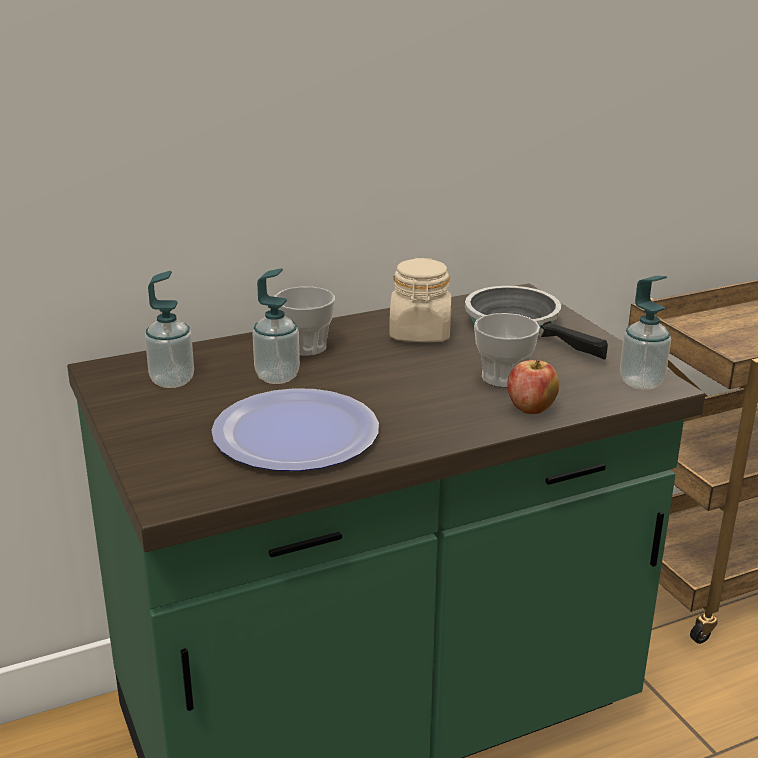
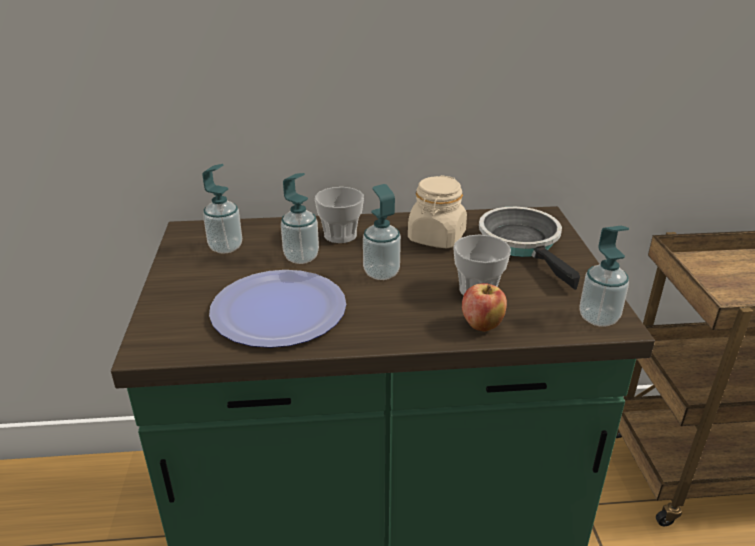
camera: 20 degrees right, 5 degrees up
none -> soap dispenser [363,184,401,280]

